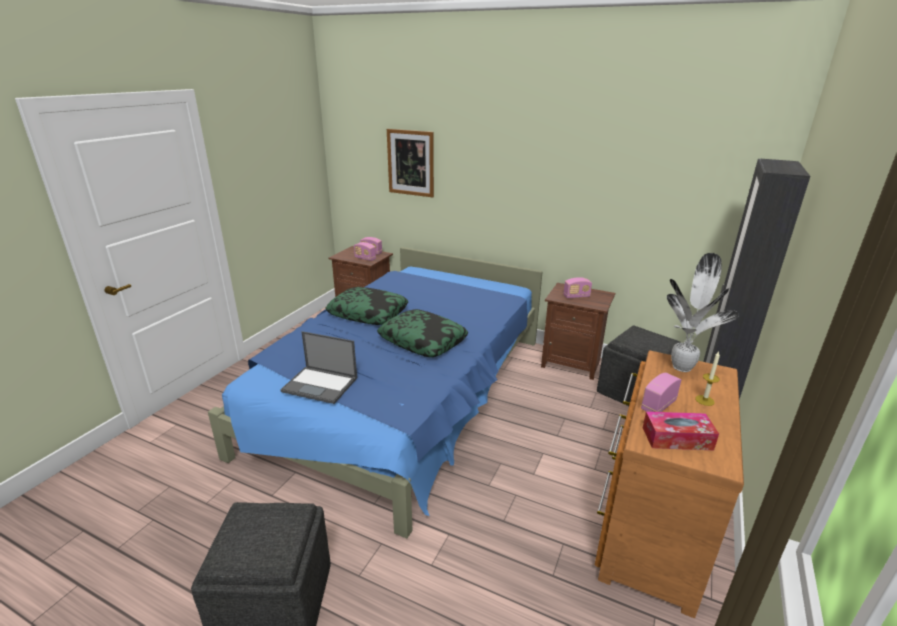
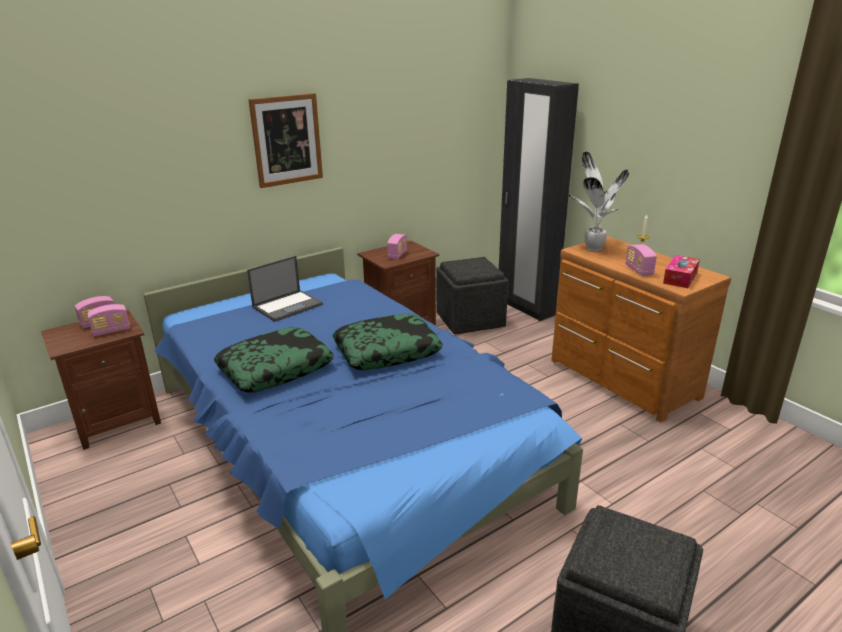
camera: 60 degrees left, 0 degrees up
laptop [280,331,357,404] -> laptop moved to [247,256,323,322]
picture [387,129,434,197] -> picture moved to [248,93,323,188]

